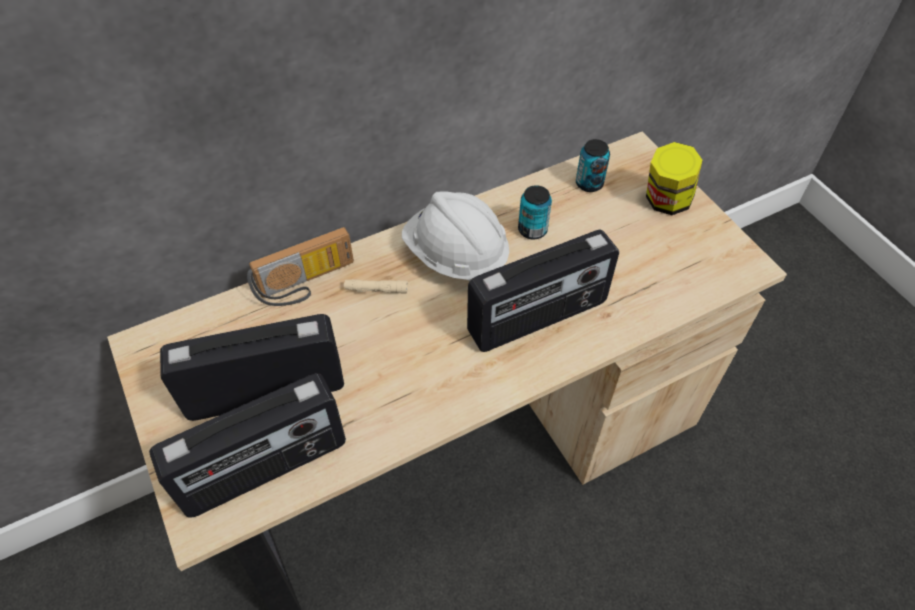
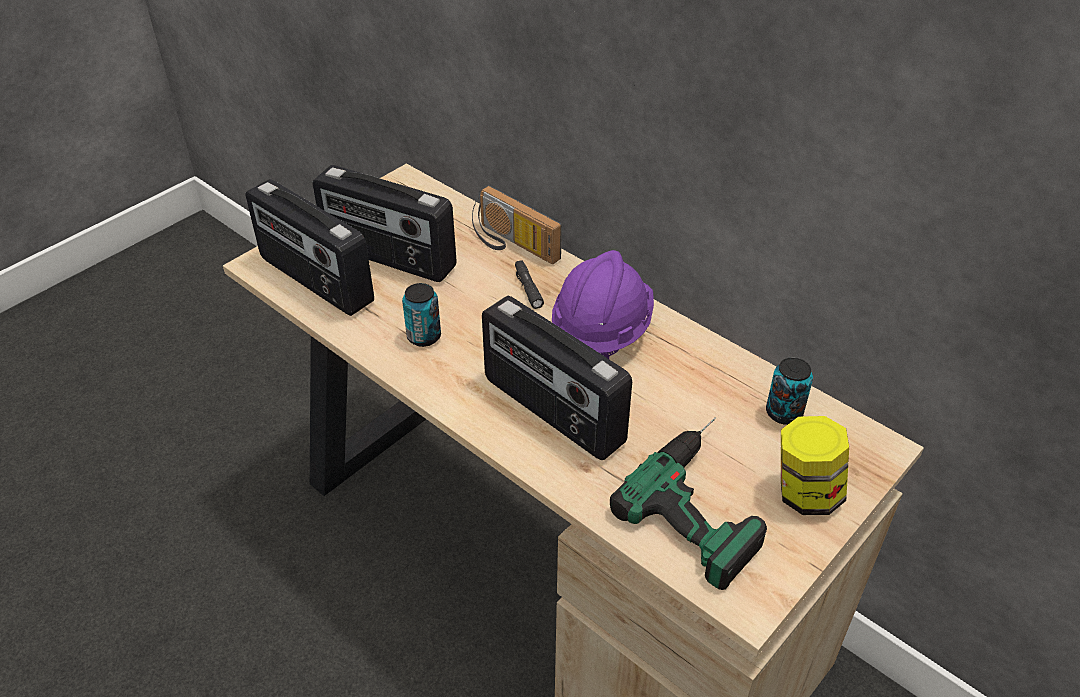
camera: 70 degrees right, 10 degrees down
radio [160,314,344,421] -> radio turned 150 degrees clockwise [313,165,457,282]
beige flashlight [344,280,408,293] -> black flashlight [515,260,544,309]
white hard hat [402,191,509,281] -> purple hard hat [552,250,654,359]
can [518,185,552,240] -> can moved to [402,283,441,347]
none -> power drill [610,417,767,590]

